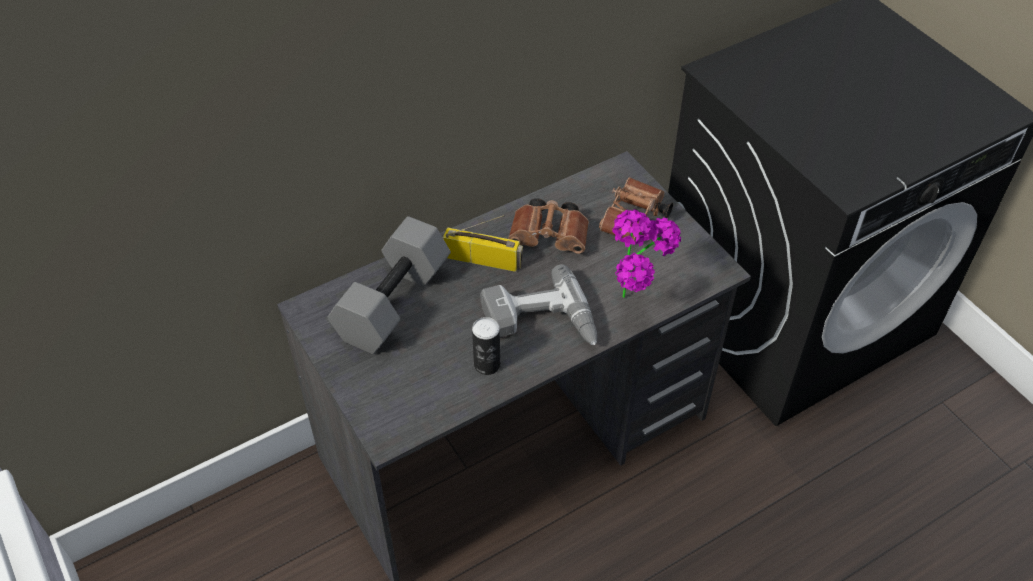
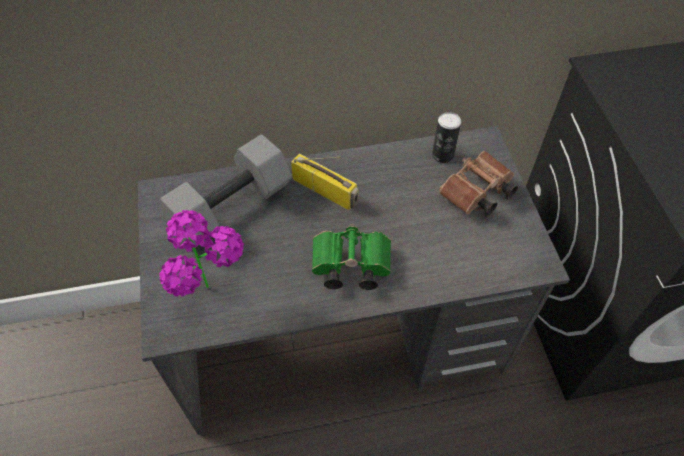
camera: 20 degrees right, 5 degrees up
can [472,317,500,375] -> can moved to [432,112,461,163]
power drill [481,264,597,345] -> green binoculars [312,224,391,290]
brown binoculars [508,198,589,254] -> none
potted plant [612,209,681,298] -> potted plant moved to [159,210,244,297]

